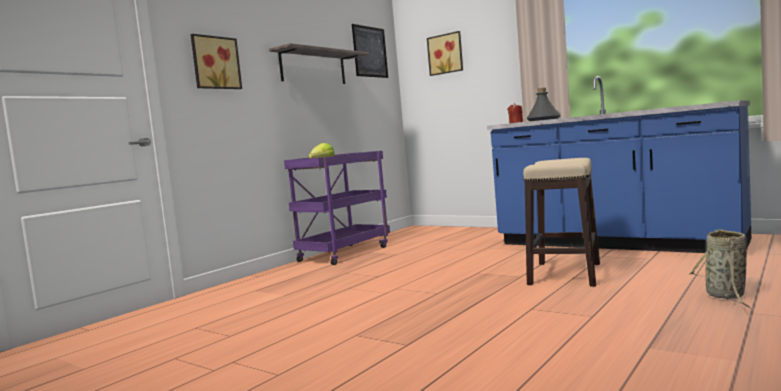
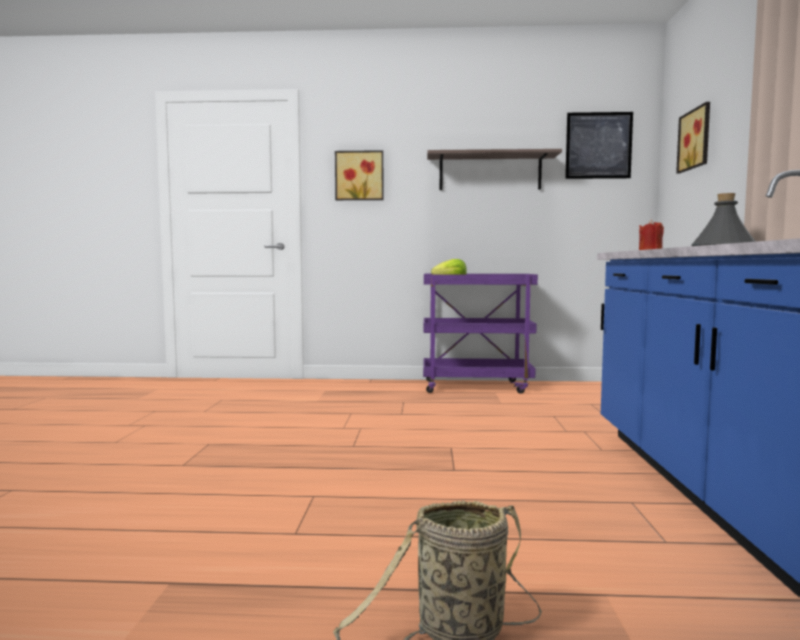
camera: 55 degrees right, 0 degrees up
stool [523,158,600,286] -> none

